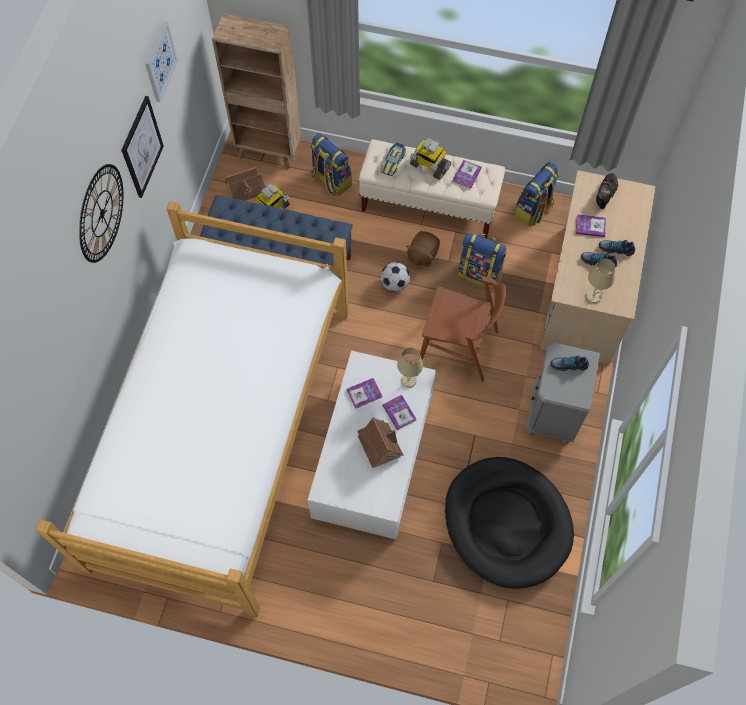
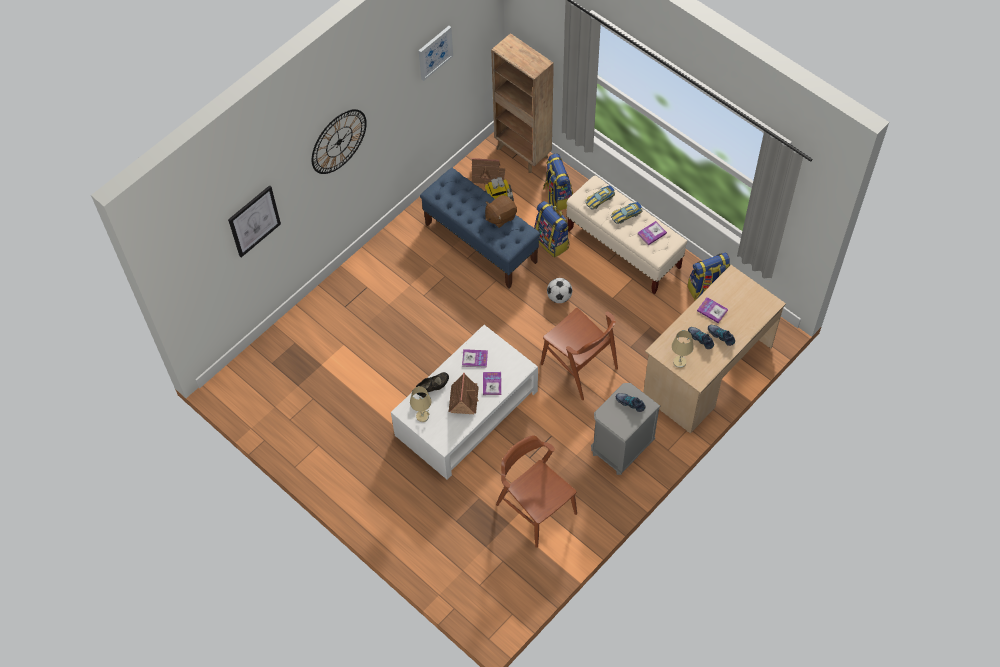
camera: 30 degrees right, 5 degrees down
bed [35,201,349,617] -> none
picture [121,96,164,198] -> picture moved to [228,185,281,257]
beige table lamp [397,348,423,388] -> beige table lamp moved to [410,386,431,422]
brown plush toy [406,231,440,267] -> brown plush toy moved to [485,195,517,228]
toy robot [410,138,451,180] -> toy car [611,202,643,224]
black dog bed [445,457,574,589] -> brown chair [496,435,577,548]
backpack [458,233,507,289] -> backpack moved to [534,201,570,258]
black shoe [596,173,618,209] -> black shoe moved to [416,372,449,398]

